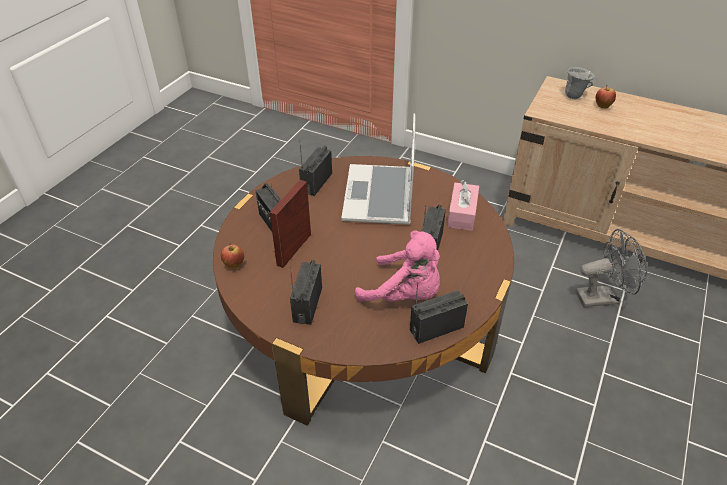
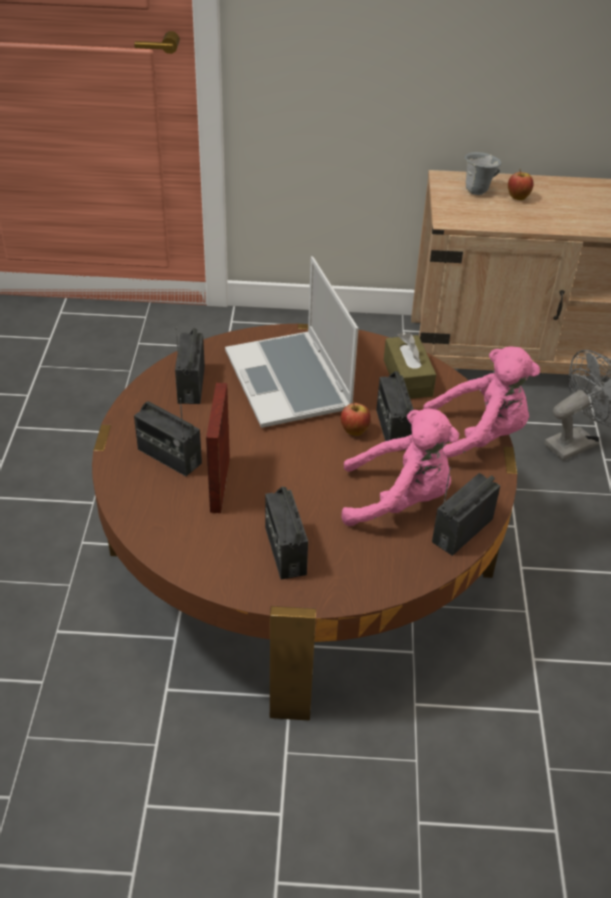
camera: 25 degrees left, 0 degrees up
apple [221,243,244,269] -> apple moved to [340,401,371,436]
pink tissue box [447,180,479,231] -> brown tissue box [384,332,436,399]
none -> pink plush toy [423,347,540,458]

